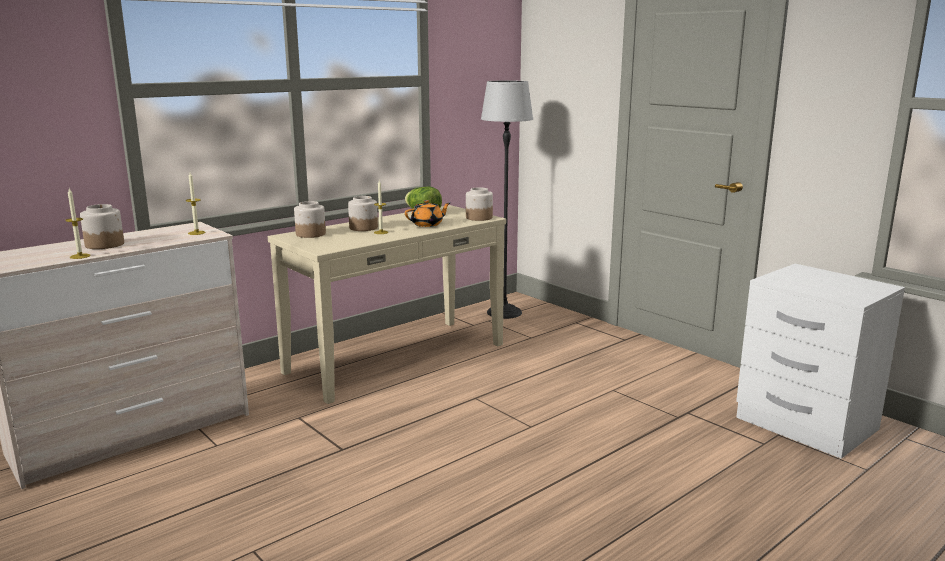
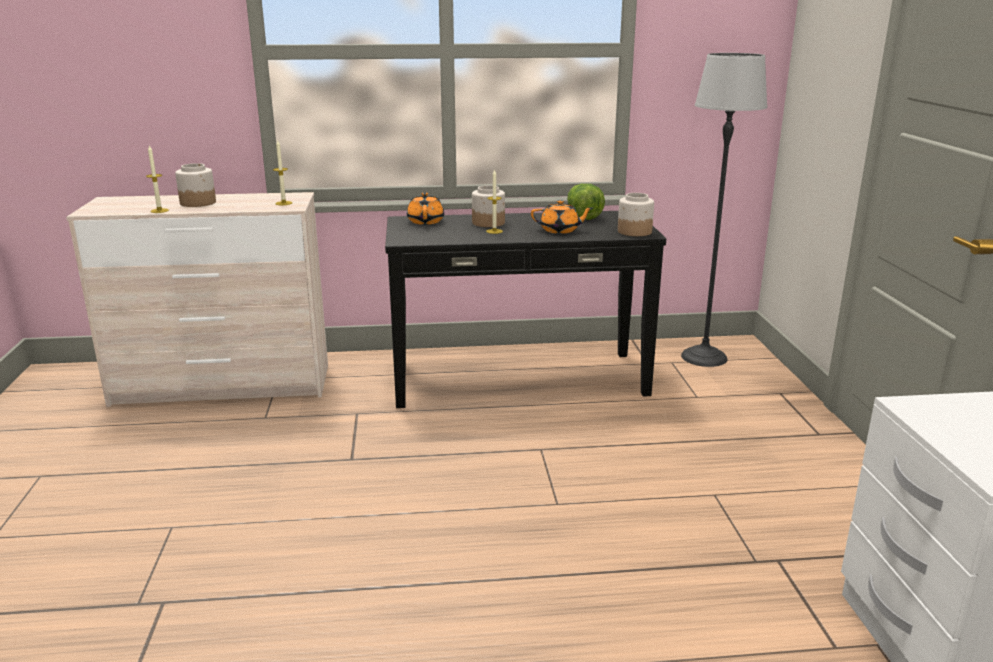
camera: 35 degrees right, 5 degrees up
beige console table [268,205,506,404] -> black console table [385,211,666,408]
jar [294,201,326,238] -> orange teapot [407,192,444,225]

